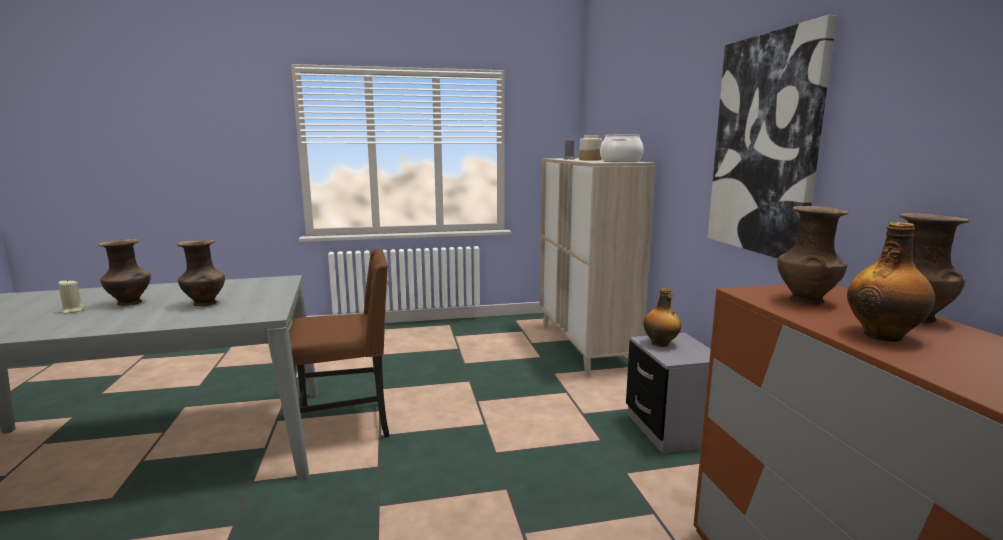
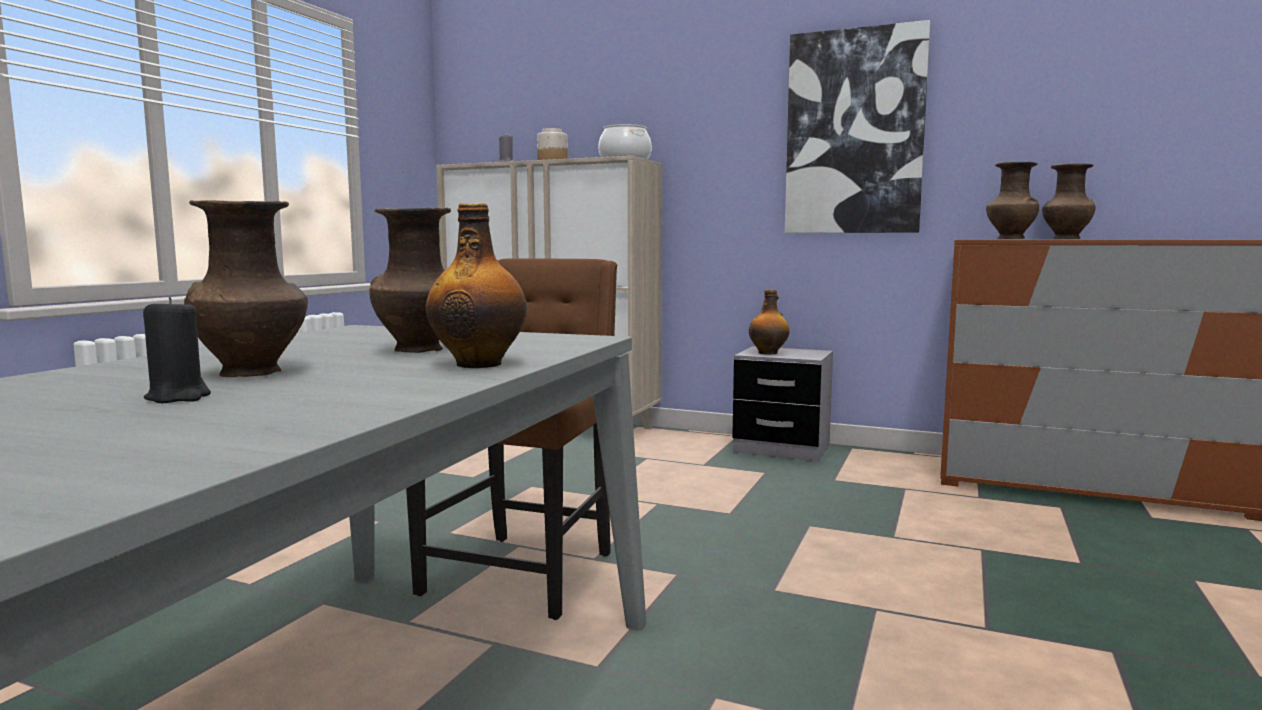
camera: 55 degrees left, 5 degrees down
beige candle [58,279,86,314] -> black candle [143,297,211,403]
bottle [847,222,935,342] -> bottle moved to [426,203,527,368]

